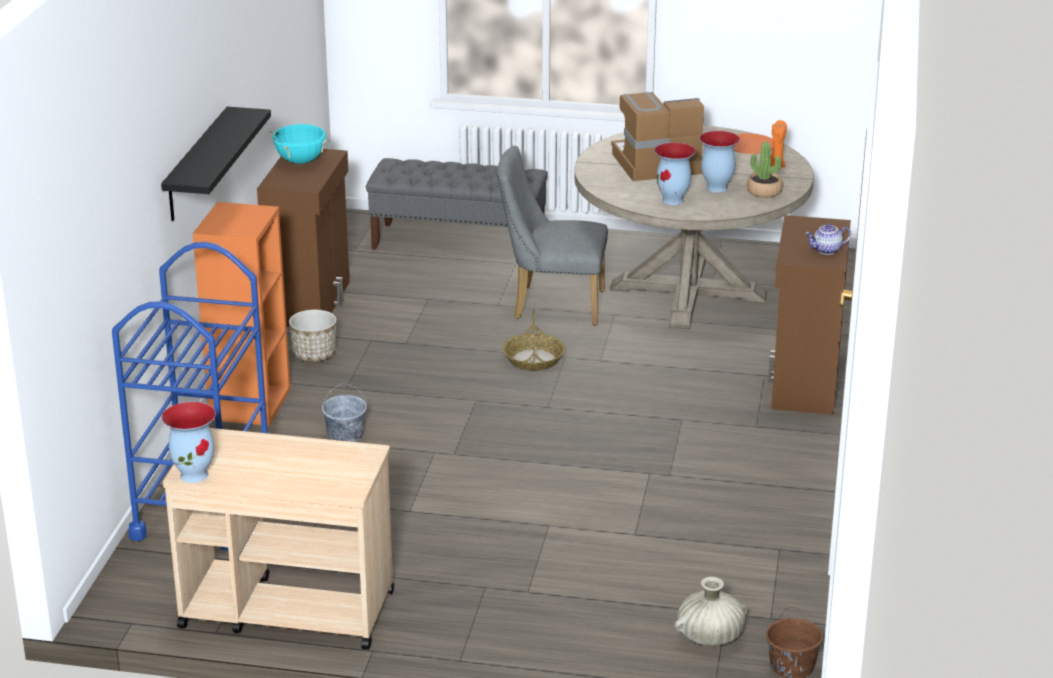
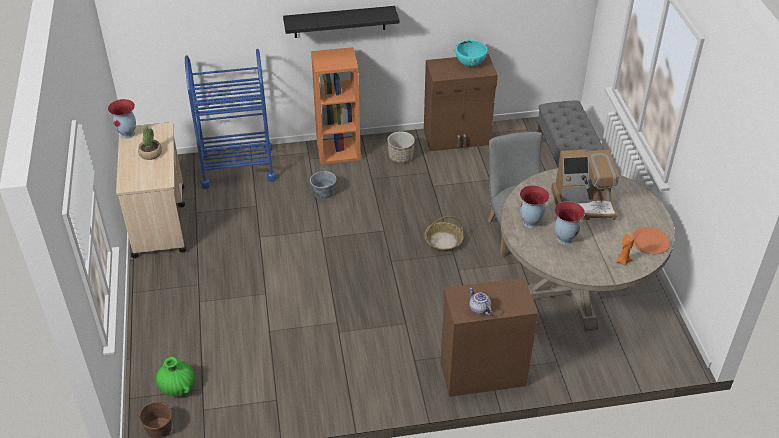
camera: 70 degrees right, 15 degrees up
coffee machine [611,92,704,181] -> coffee machine turned 120 degrees clockwise [551,150,619,220]
beige vase [674,577,748,646] -> green vase [156,357,195,396]
potted plant [747,142,783,198] -> potted plant moved to [138,125,162,160]

